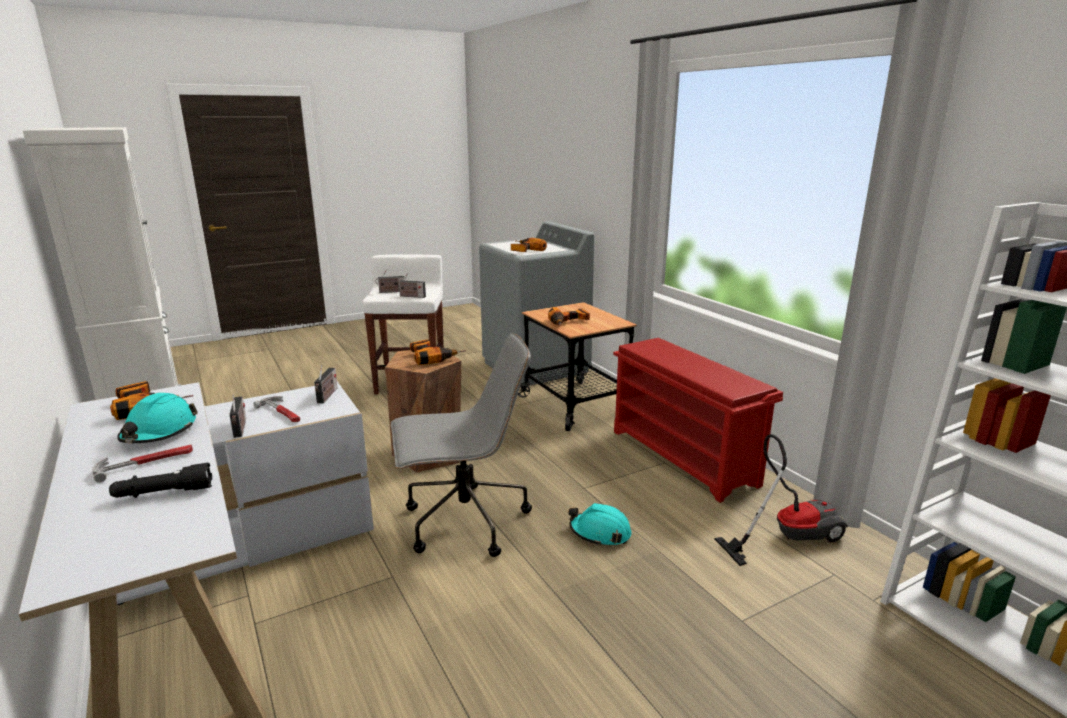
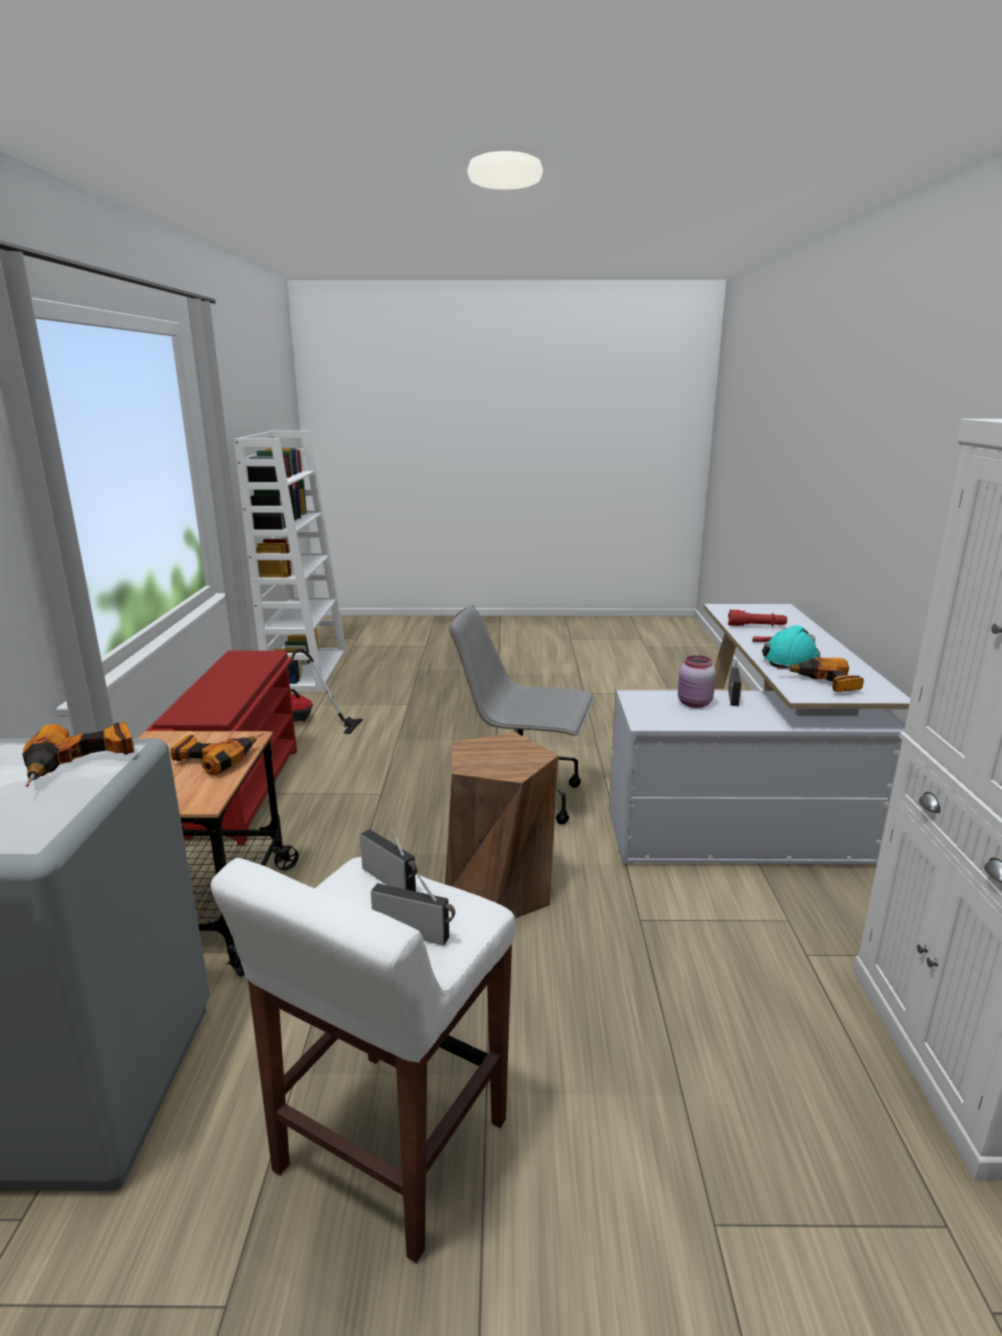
camera: 150 degrees left, 0 degrees up
black flashlight [109,463,212,498] -> red flashlight [728,609,787,626]
hammer [253,396,300,422] -> pink jar [678,655,716,708]
radio [314,365,338,403] -> none
power drill [410,339,466,365] -> none
turquoise hard hat [569,503,632,546] -> none

